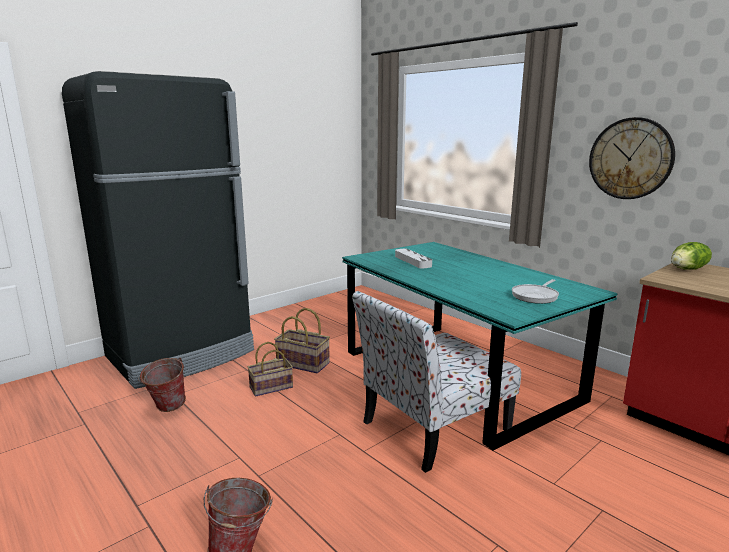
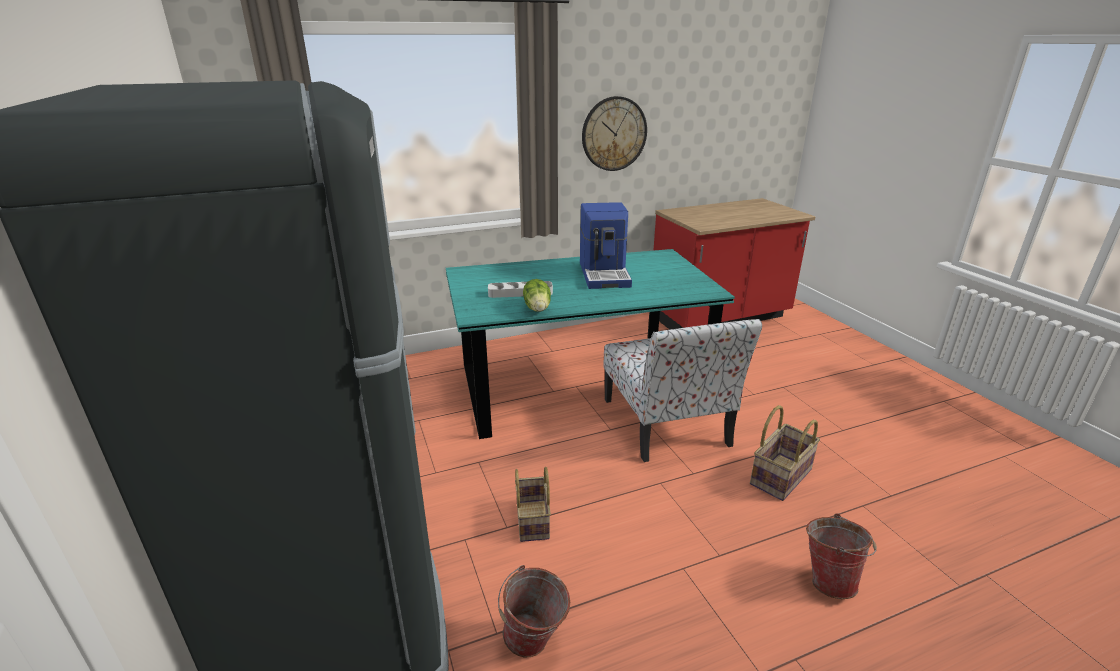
camera: 70 degrees left, 10 degrees up
basket [274,308,330,373] -> basket moved to [750,405,820,501]
frying pan [512,279,559,304] -> none
lettuce [671,242,712,270] -> lettuce moved to [523,279,551,312]
none -> coffee machine [580,202,632,289]

